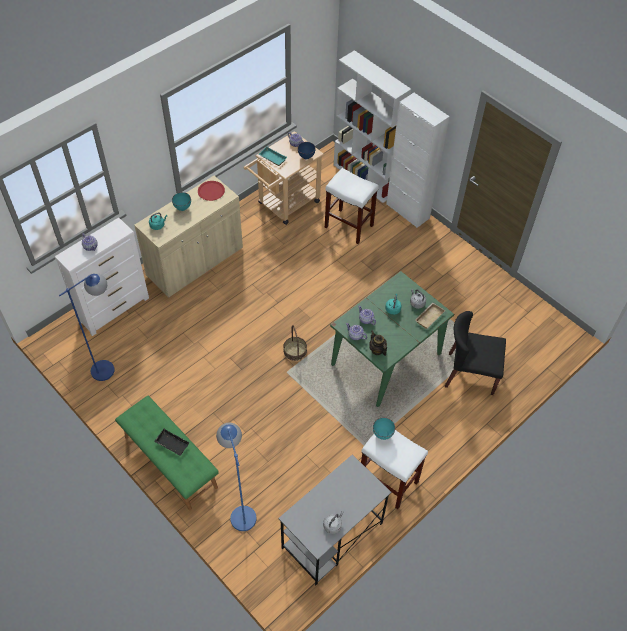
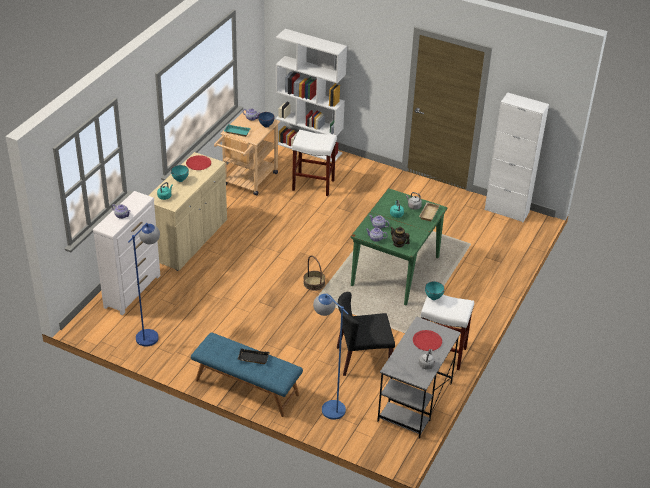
camera: 20 degrees left, 15 degrees down
green bench [115,396,219,510] -> blue bench [191,332,303,417]
white cabinet [386,93,450,228] -> white cabinet moved to [485,93,549,222]
black chair [445,311,506,395] -> black chair moved to [337,292,395,376]
none -> red plate [413,330,442,351]

